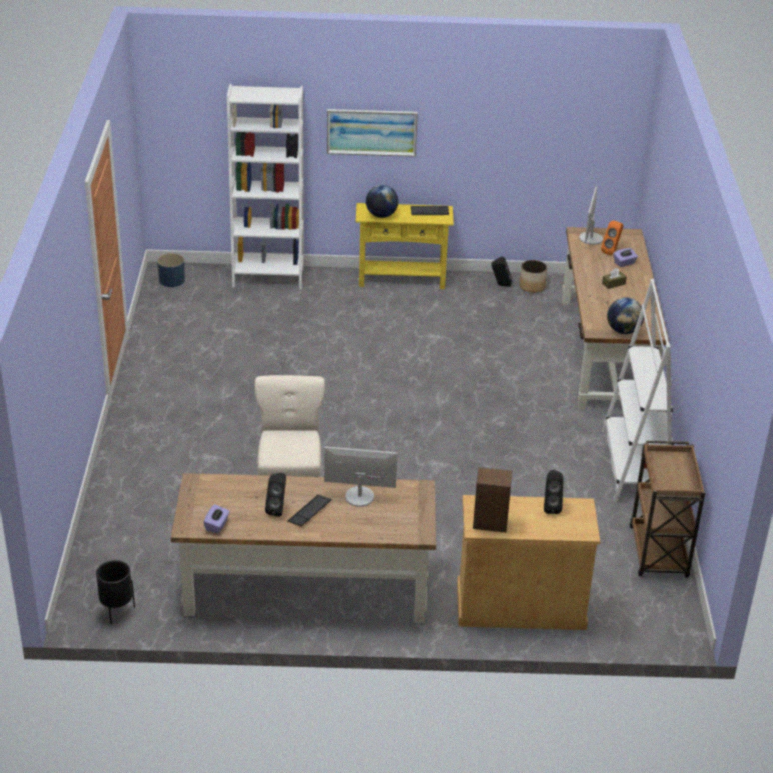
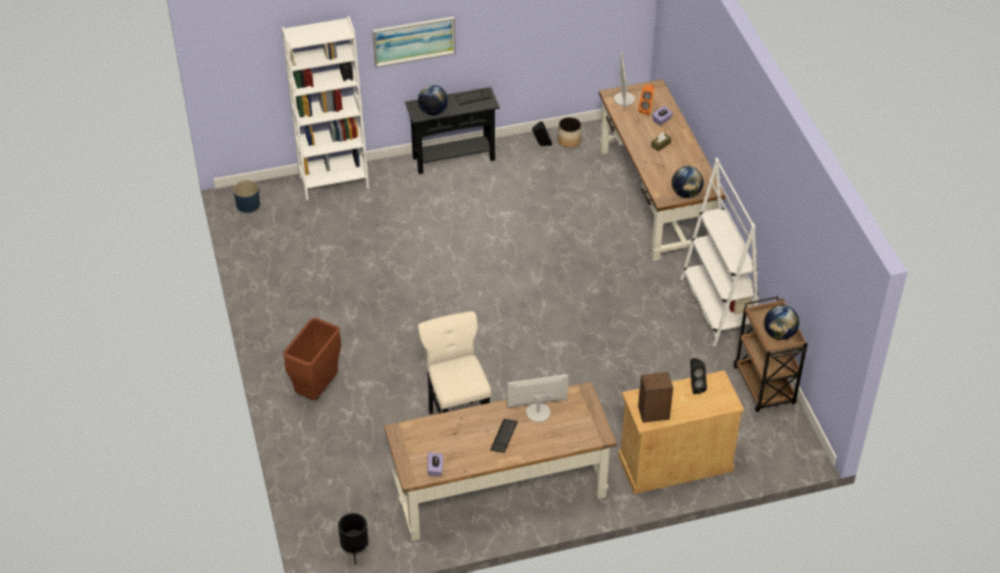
camera: 15 degrees left, 10 degrees up
black speaker [265,473,286,517] -> none
yellow console table [356,203,454,289] -> black console table [405,87,500,174]
none -> brown trash can [283,318,341,400]
none -> globe [764,305,799,340]

